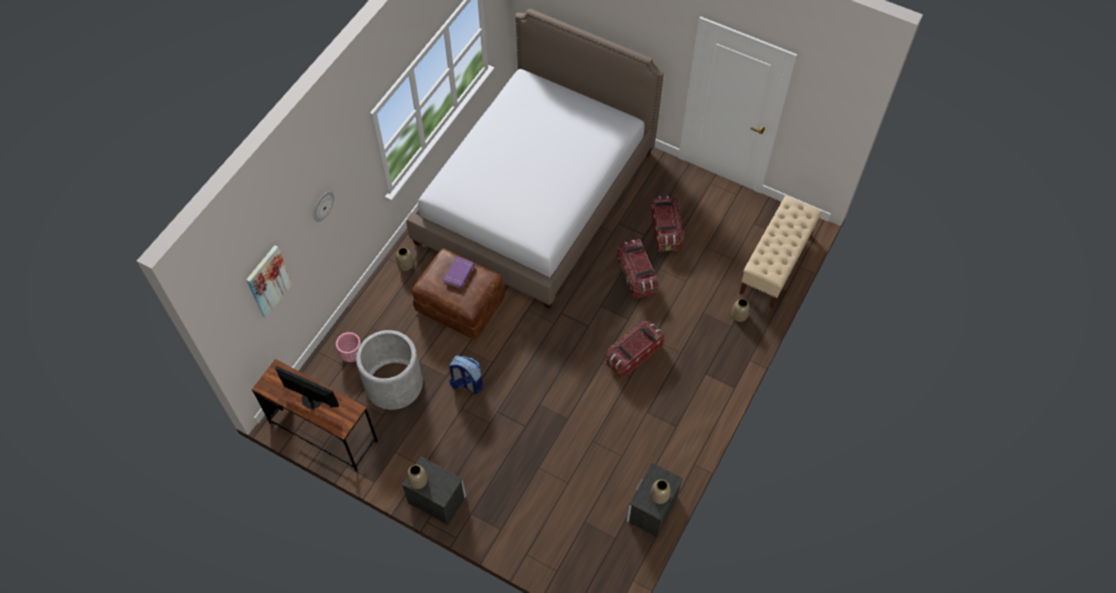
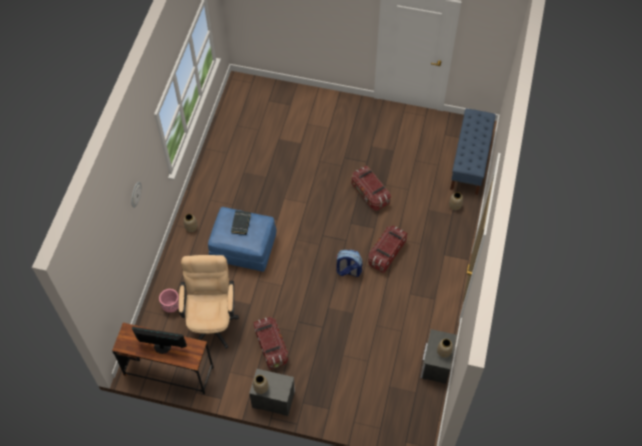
camera: 15 degrees left, 0 degrees up
picture [246,245,293,318] -> none
grey planter [356,330,423,410] -> beige office chair [179,255,239,349]
bed [406,9,664,309] -> none
brown ottoman [412,248,505,340] -> blue ottoman [208,207,276,272]
purple book [443,256,474,289] -> black book [231,210,251,235]
backpack [449,356,483,394] -> backpack moved to [336,250,363,277]
storage box [651,195,684,252] -> storage box moved to [253,317,288,370]
beige bench [739,196,822,309] -> blue bench [450,109,496,195]

